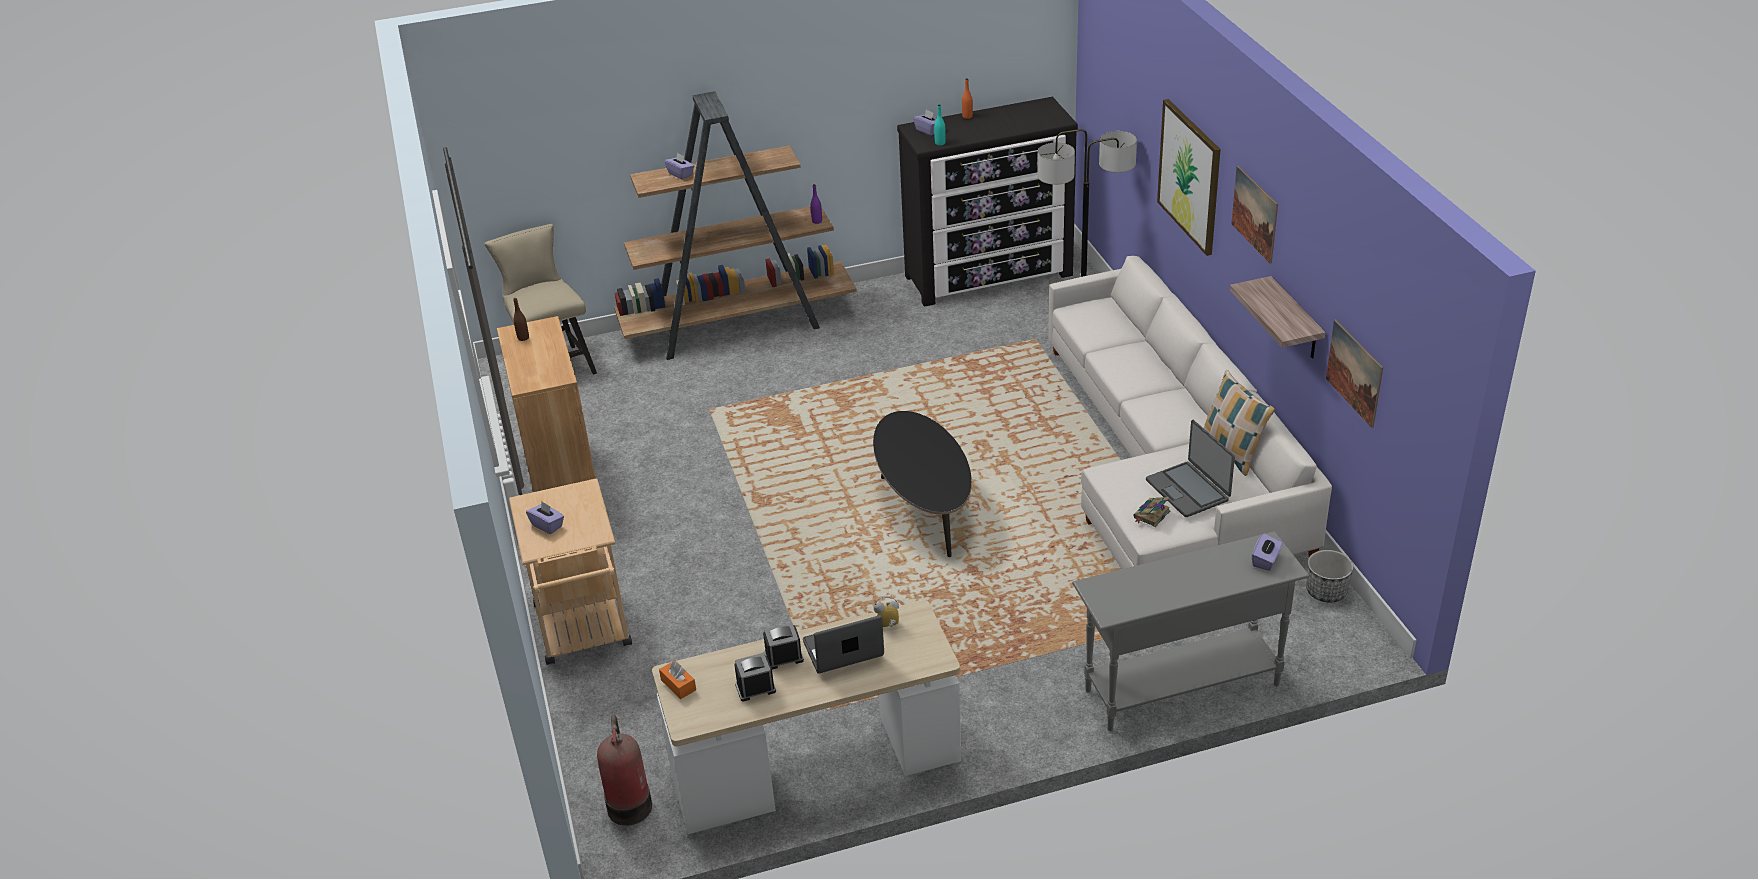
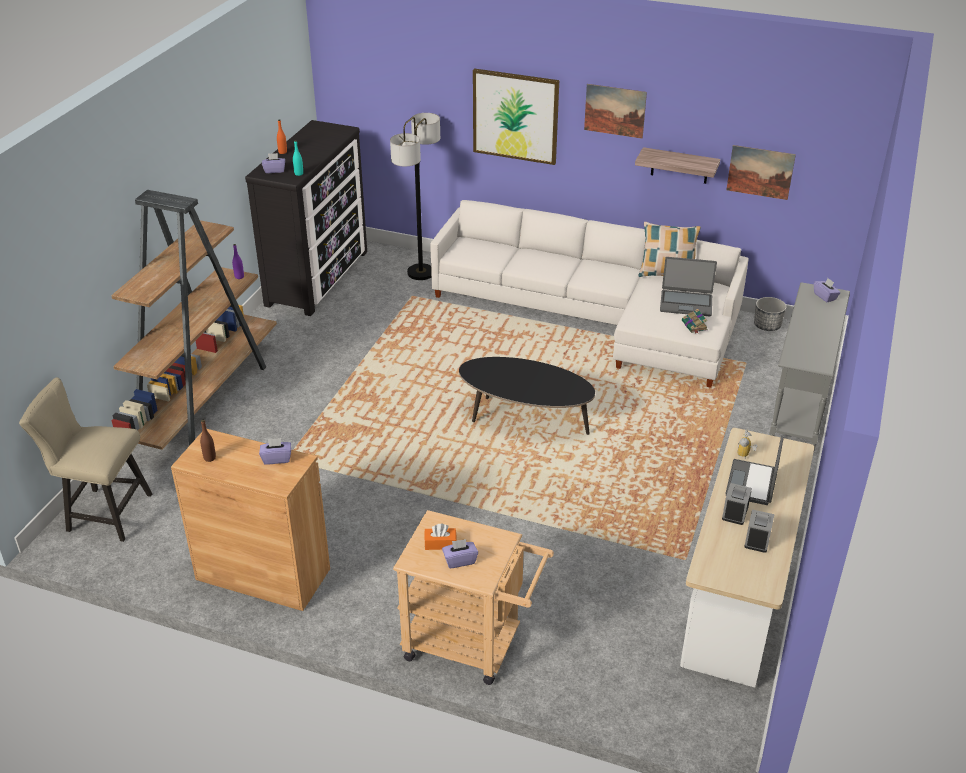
camera: 55 degrees left, 0 degrees up
fire extinguisher [597,715,652,826] -> none
orange tissue box [659,660,696,699] -> orange tissue box moved to [424,524,456,550]
purple tissue box [664,152,694,180] -> purple tissue box moved to [259,438,291,465]

